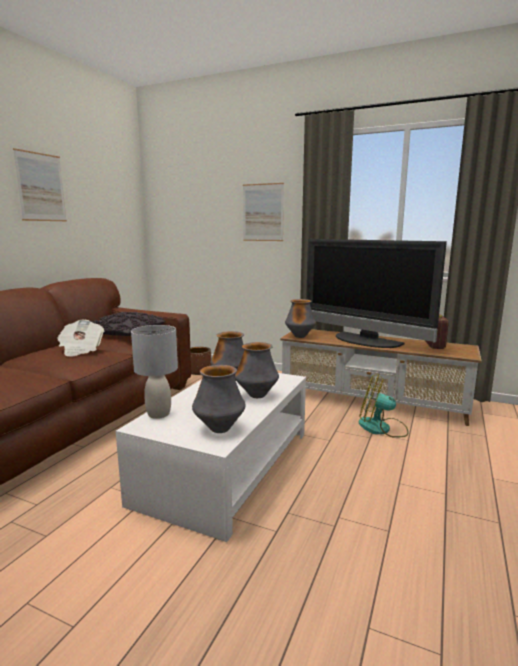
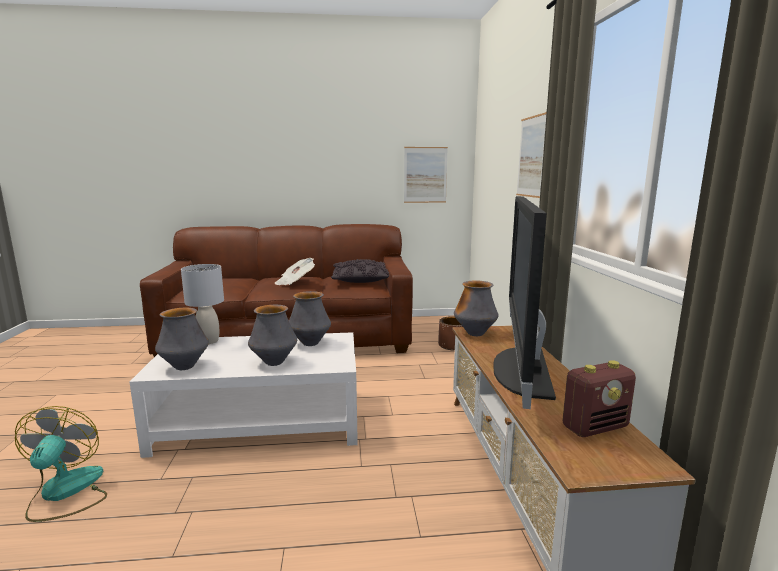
camera: 60 degrees right, 0 degrees up
picture [13,148,67,221] -> picture moved to [404,147,448,203]
fan [359,374,408,437] -> fan moved to [15,406,107,522]

